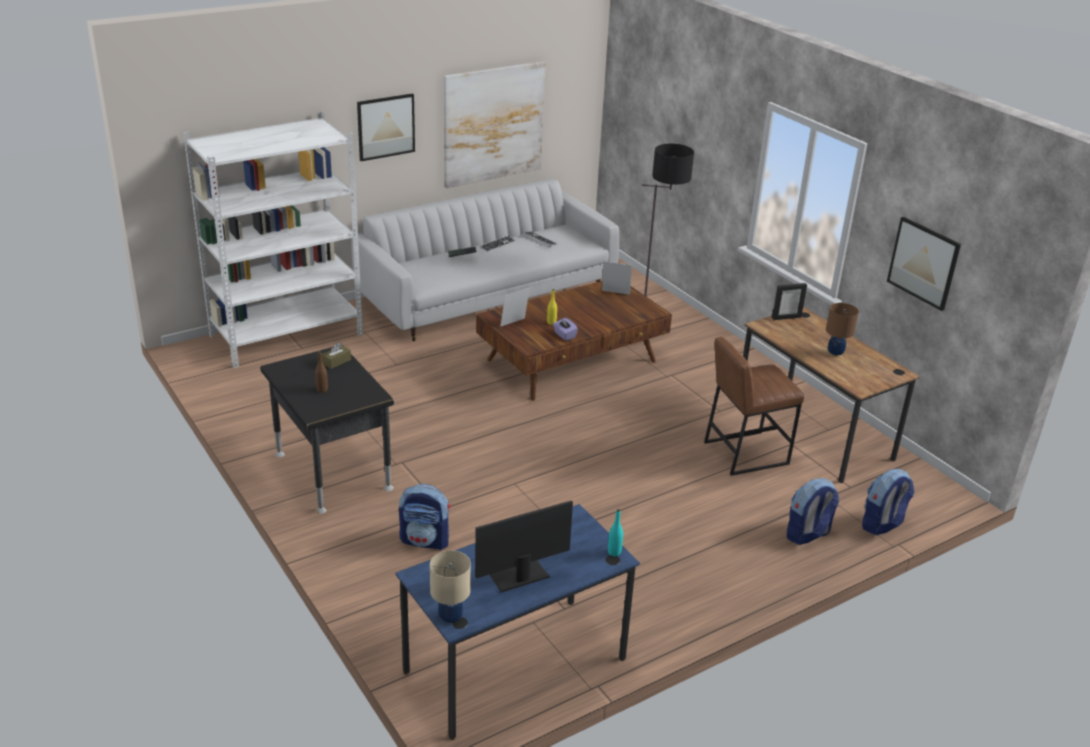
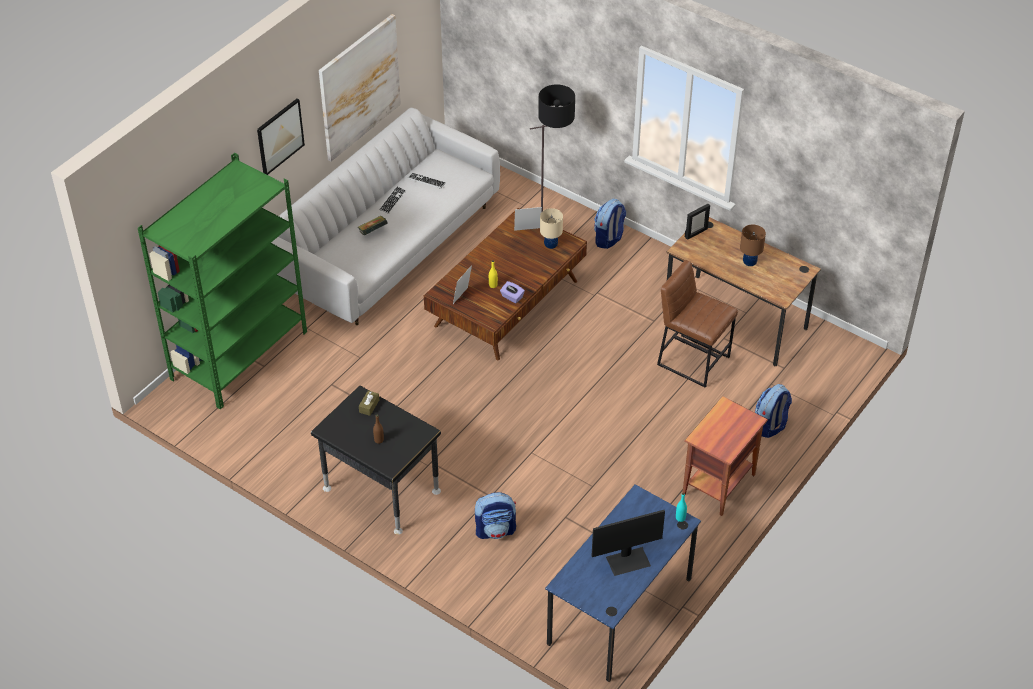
camera: 20 degrees left, 15 degrees up
white bookcase [183,111,363,368] -> green bookcase [138,153,307,410]
beige table lamp [430,550,471,623] -> beige table lamp moved to [540,208,563,249]
monitor [475,500,573,593] -> monitor turned 150 degrees counterclockwise [592,510,665,576]
brown chair [704,337,804,476] -> brown chair turned 75 degrees clockwise [657,260,738,388]
backpack [862,469,914,535] -> backpack moved to [594,199,626,249]
picture [887,217,961,311] -> none
none -> nightstand [683,396,768,516]

